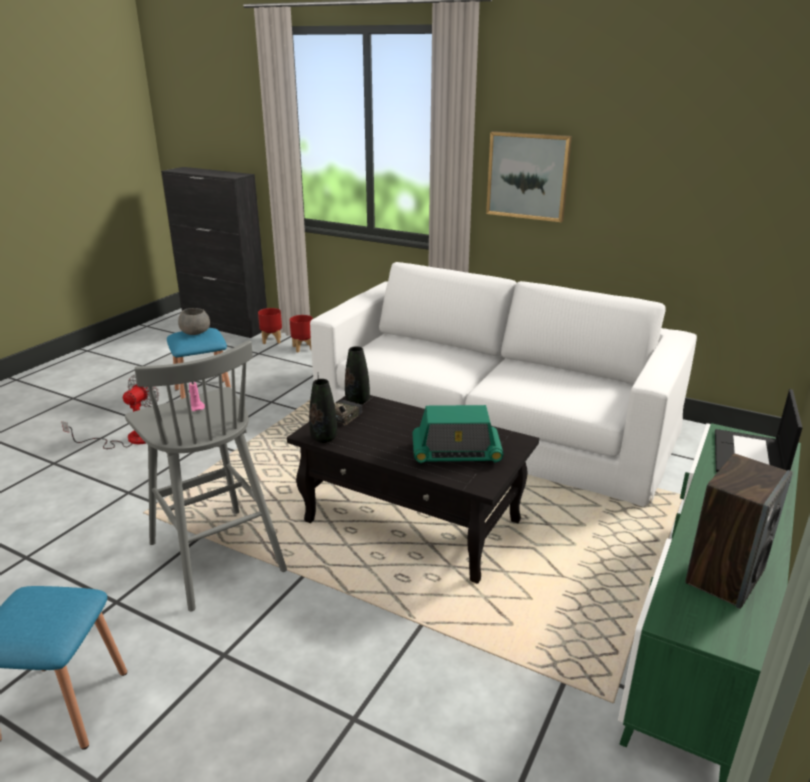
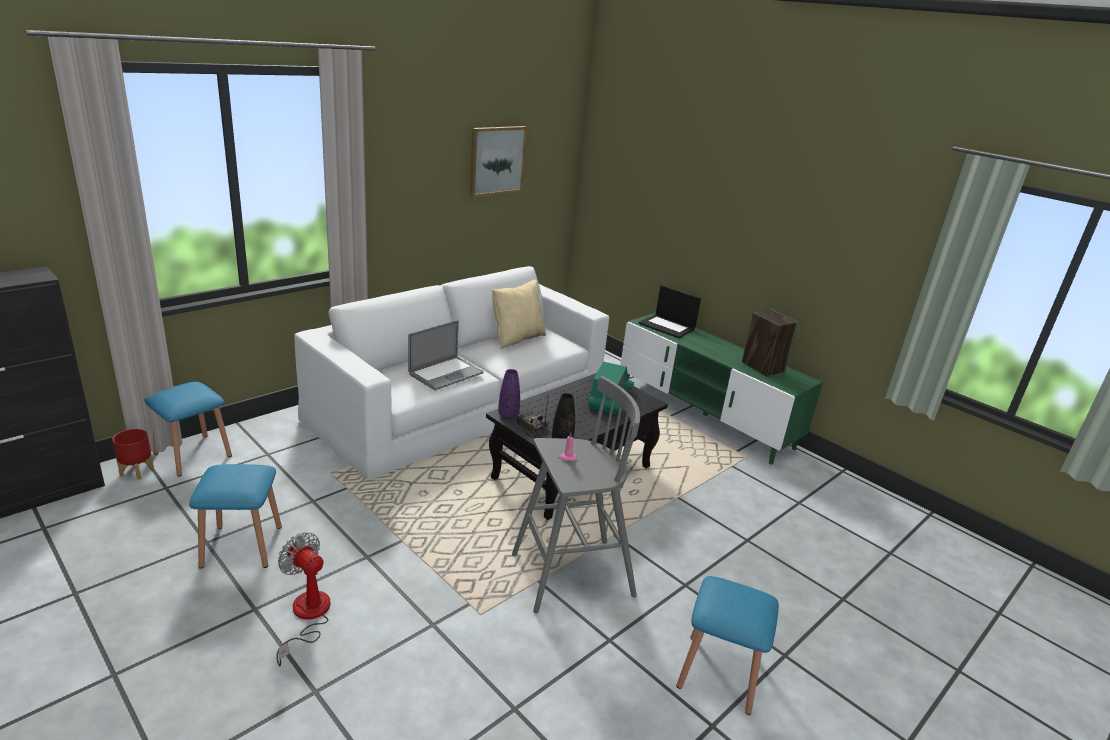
camera: 75 degrees left, 0 degrees up
grey bowl [178,308,210,335] -> none
red planter [290,315,313,353] -> blue stool [144,382,232,476]
black vase [345,346,370,404] -> purple vase [498,369,520,419]
picture [486,131,572,222] -> picture moved to [470,126,527,197]
none -> laptop [408,320,484,391]
none -> beige pillow [492,280,546,349]

